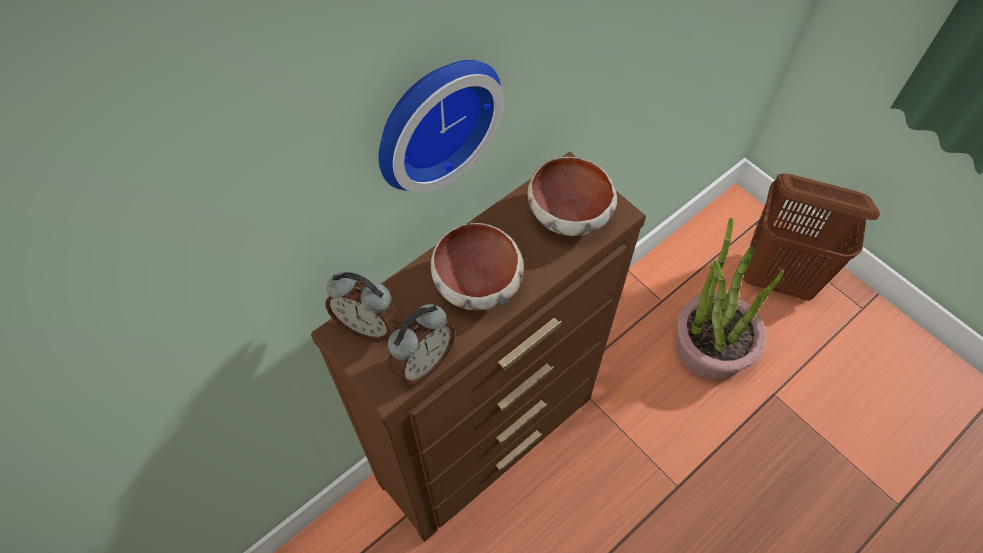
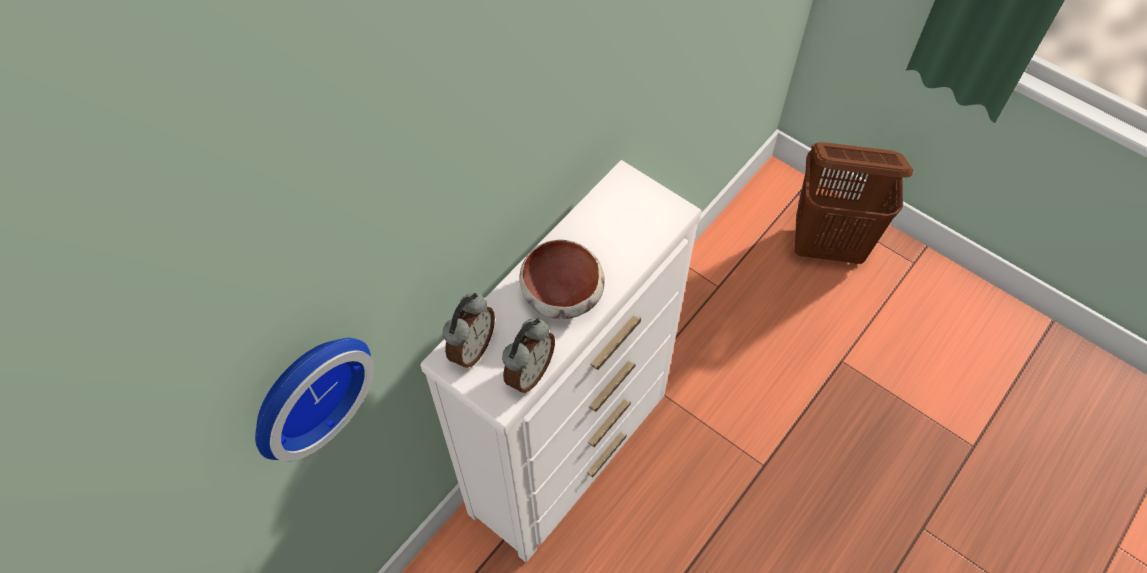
camera: 10 degrees left, 0 degrees up
brown dresser [311,151,646,541] -> white dresser [420,160,702,562]
alarm clock [325,272,399,341] -> alarm clock turned 75 degrees counterclockwise [443,293,495,368]
wall clock [379,60,504,193] -> wall clock moved to [255,338,374,462]
bowl [528,157,617,236] -> none
potted plant [676,218,784,380] -> none

